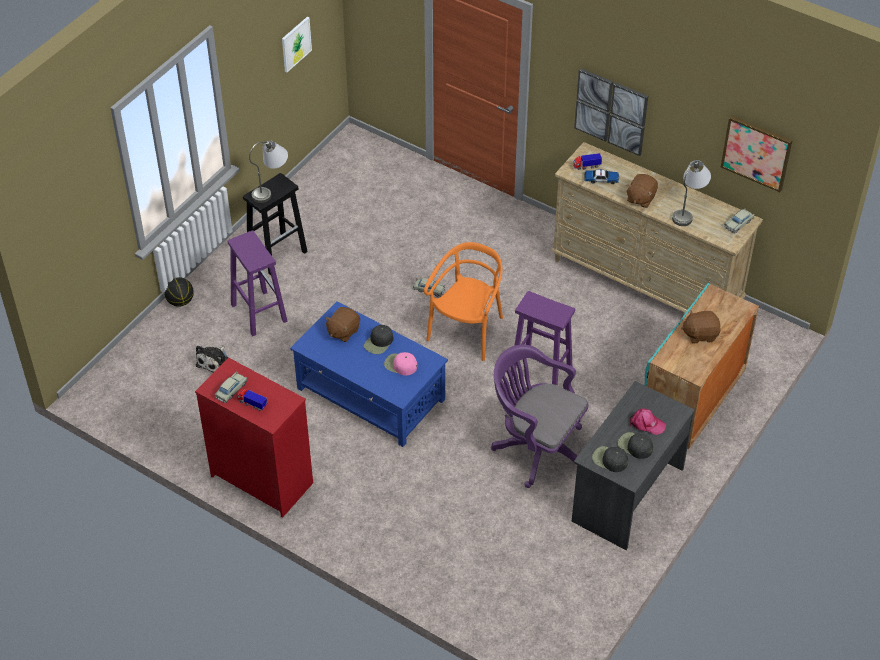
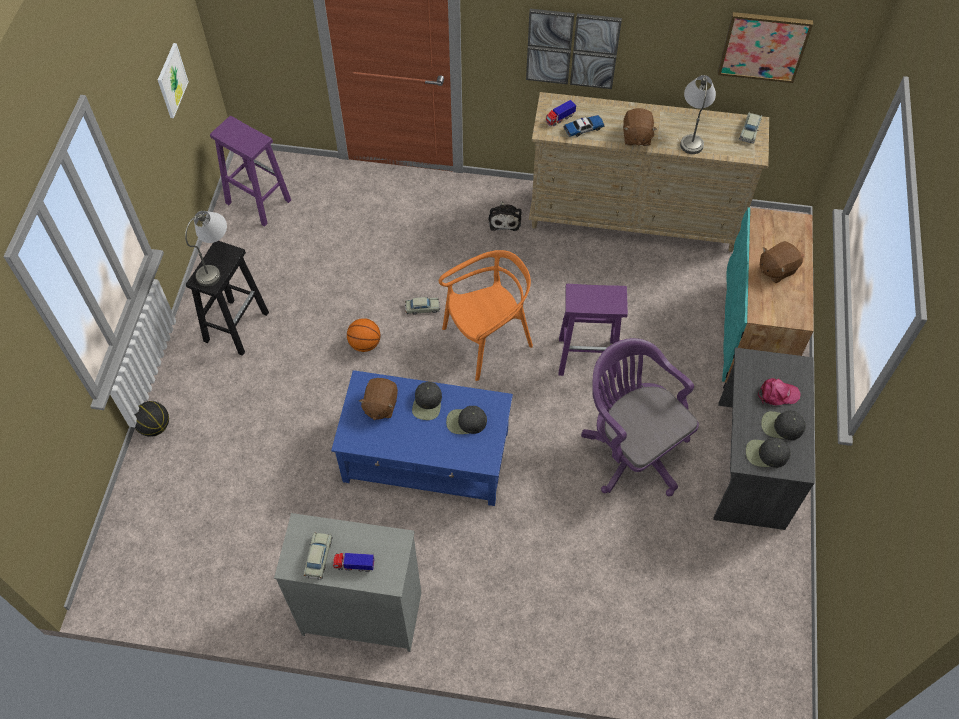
camera: 25 degrees left, 10 degrees up
red dresser [195,357,313,518] -> grey dresser [274,513,421,652]
plush toy [196,345,228,373] -> plush toy moved to [489,201,522,231]
purple stool [228,230,288,336] -> purple stool moved to [210,116,291,226]
pink cap [384,352,417,376] -> black cap [446,406,487,434]
orange chair [424,242,503,361] -> orange chair turned 60 degrees clockwise [439,250,533,381]
purple office chair [491,345,588,488] -> purple office chair turned 45 degrees clockwise [581,338,699,496]
none -> basketball [347,318,380,352]

